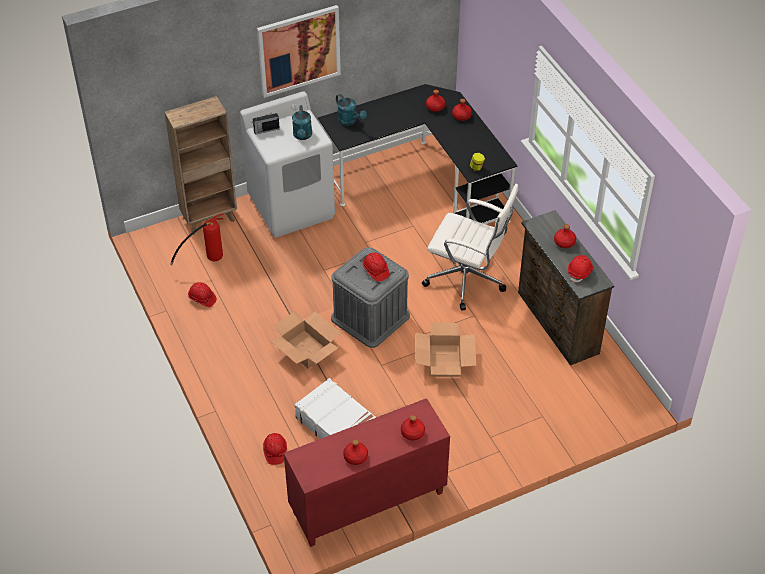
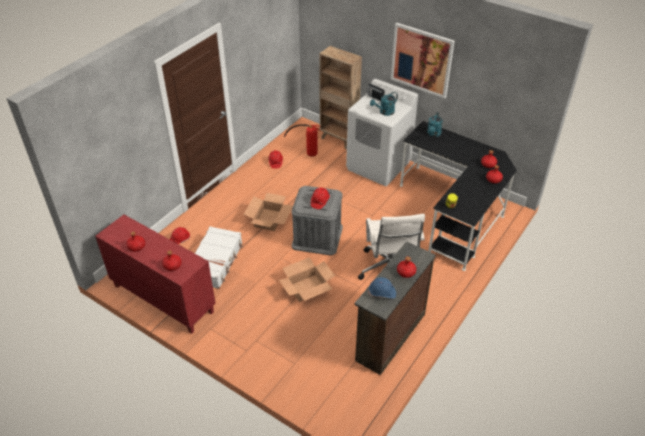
camera: 60 degrees right, 5 degrees down
red hard hat [567,255,594,283] -> blue hard hat [368,277,396,299]

